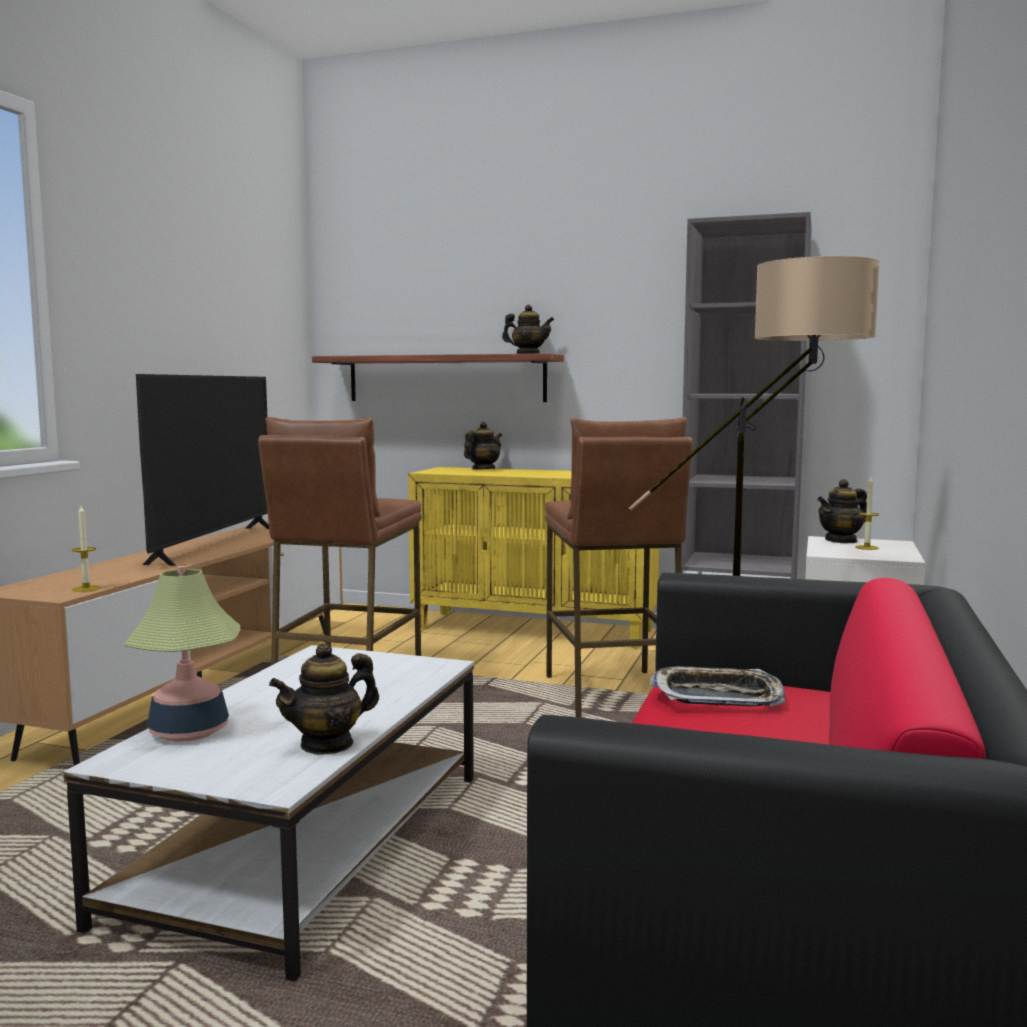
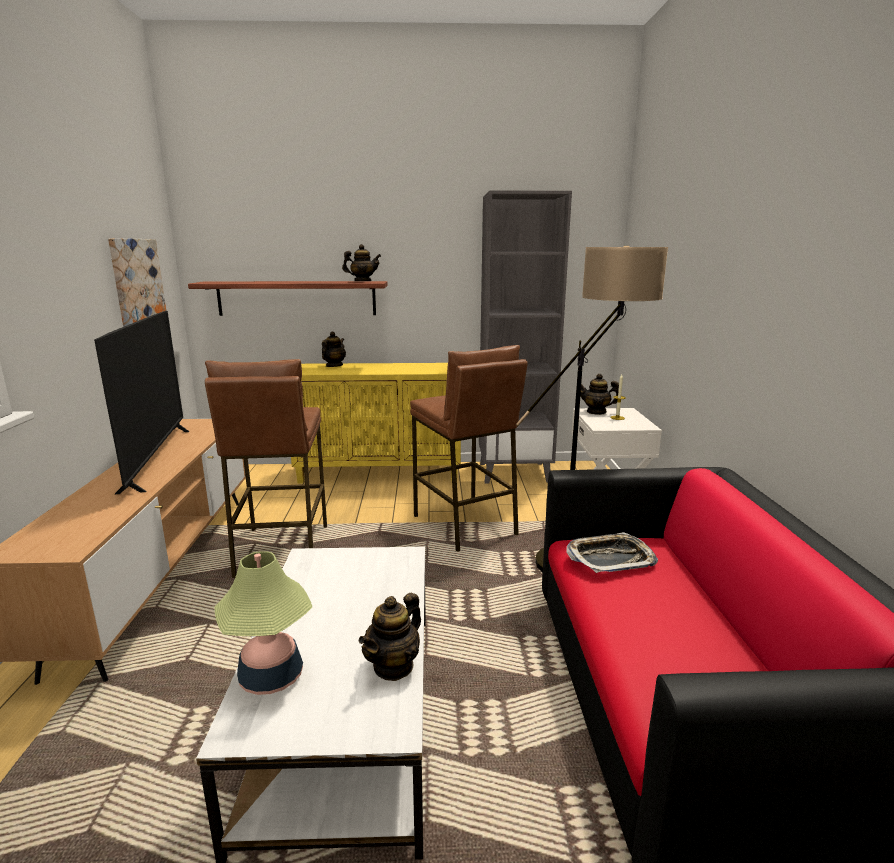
camera: 20 degrees left, 10 degrees up
candle [72,506,101,592] -> none
teapot [817,479,867,544] -> teapot turned 60 degrees clockwise [580,374,619,415]
none -> picture [108,238,166,327]

